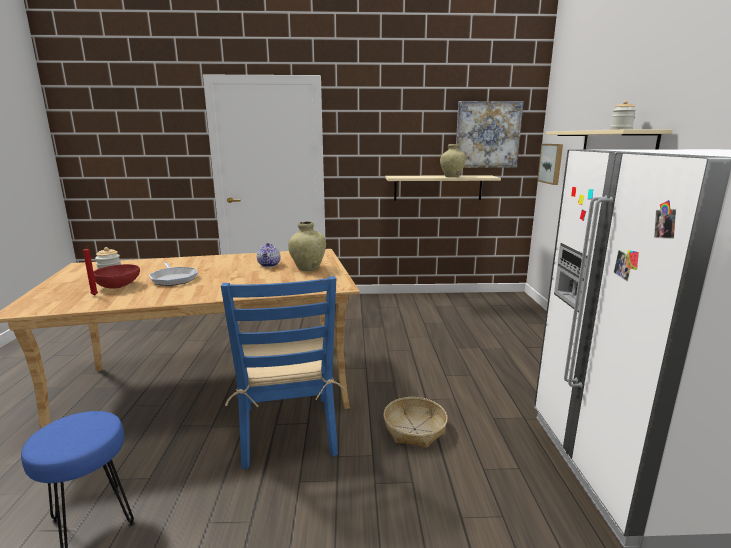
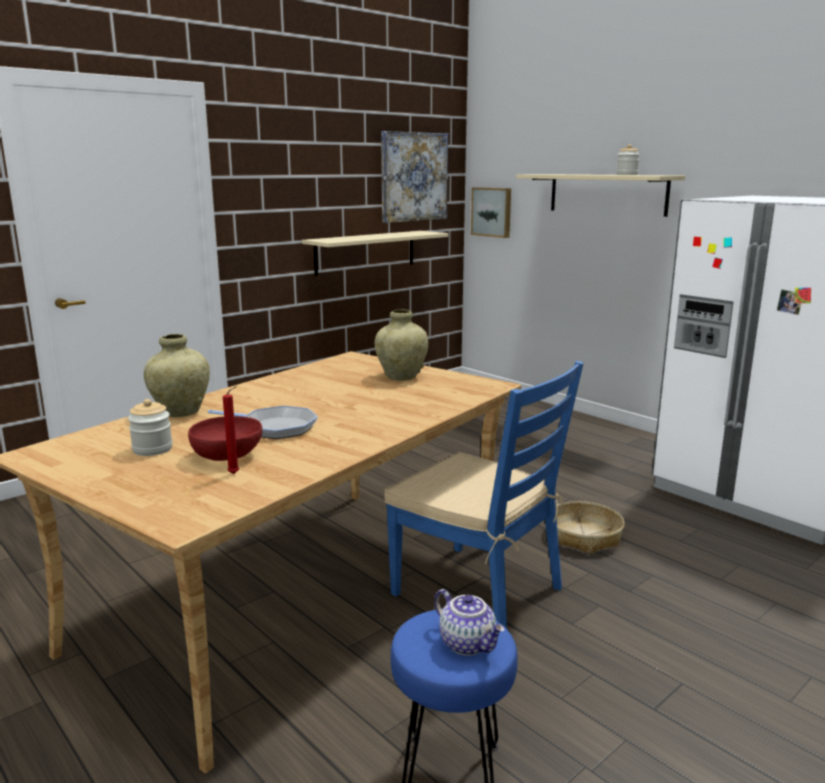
camera: 40 degrees left, 0 degrees up
teapot [257,243,280,267] -> teapot moved to [434,589,505,656]
beige vase [440,144,466,177] -> beige vase moved to [144,334,210,417]

